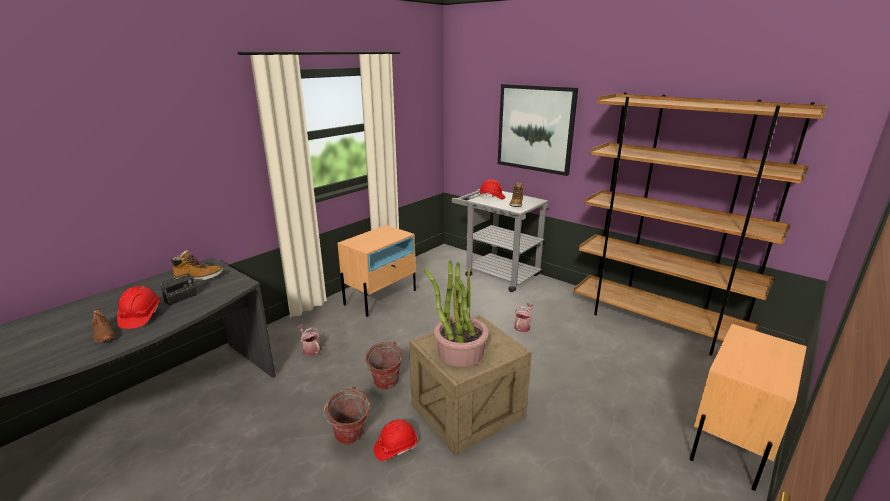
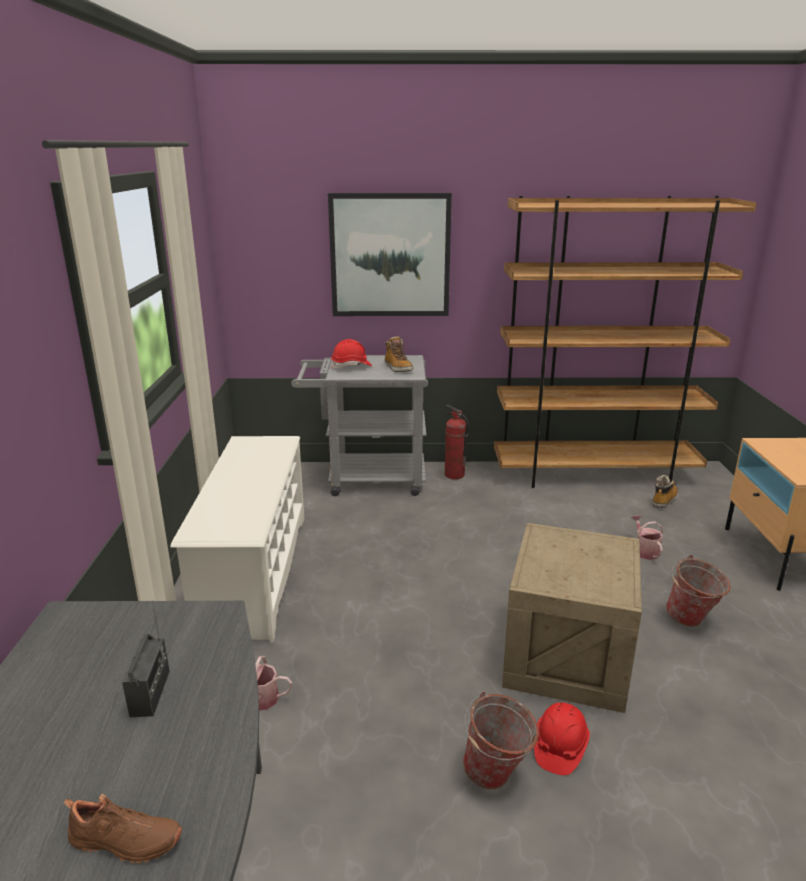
camera: 40 degrees left, 0 degrees up
red hard hat [117,286,160,329] -> none
boot [170,250,223,281] -> boot moved to [652,475,678,508]
beige nightstand [338,225,416,317] -> white shoe rack [171,436,304,642]
bucket [363,342,403,390] -> bucket moved to [666,555,730,627]
potted plant [424,261,489,367] -> none
watering can [514,303,533,332] -> watering can moved to [631,515,663,560]
none -> fire extinguisher [445,405,469,479]

